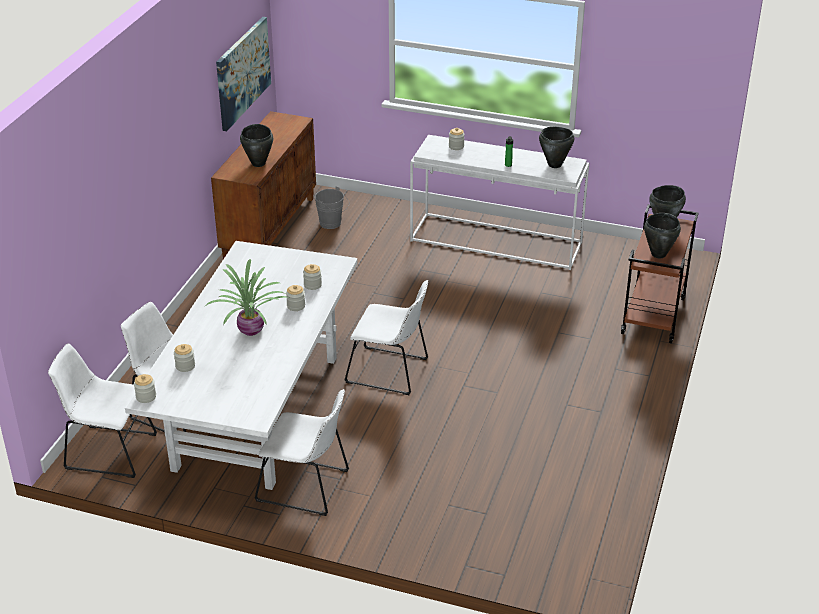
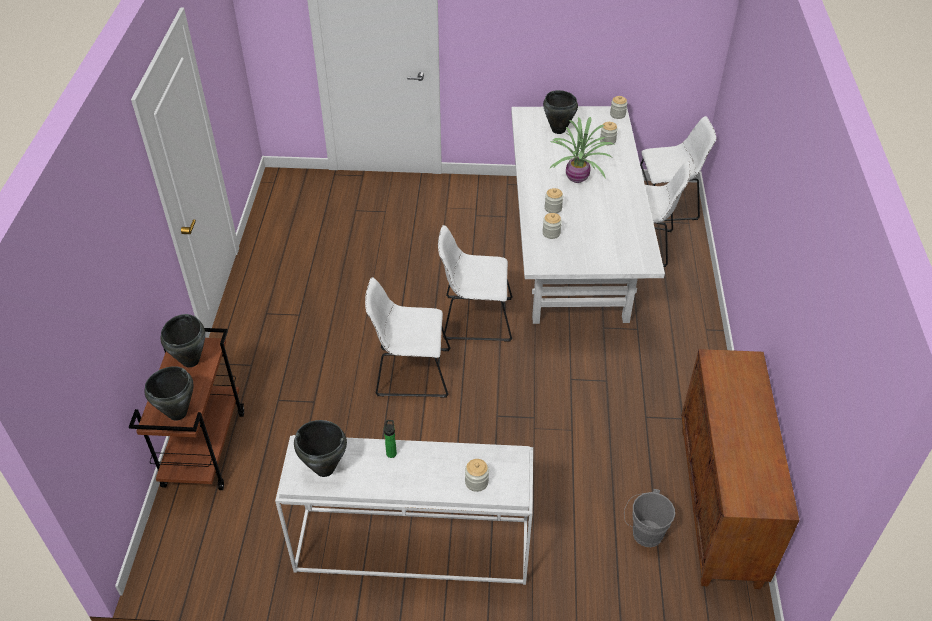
camera: 165 degrees right, 10 degrees up
picture [216,17,271,131] -> none
black cooking pot [240,124,273,167] -> black cooking pot moved to [543,90,578,134]
white chair [254,389,349,516] -> white chair moved to [365,277,451,398]

